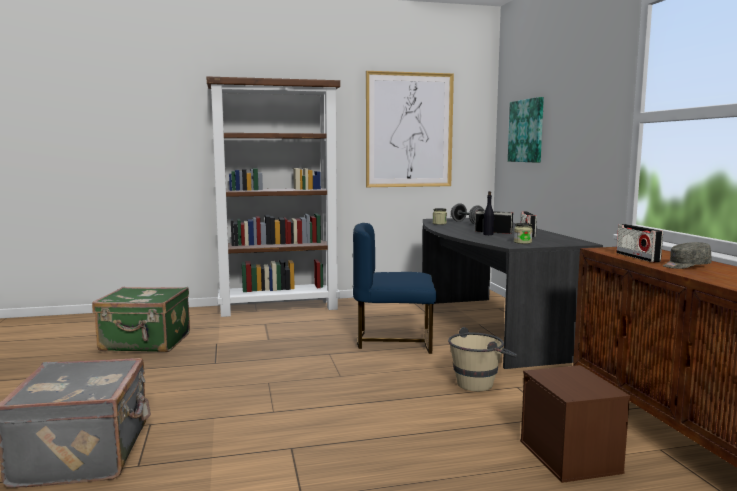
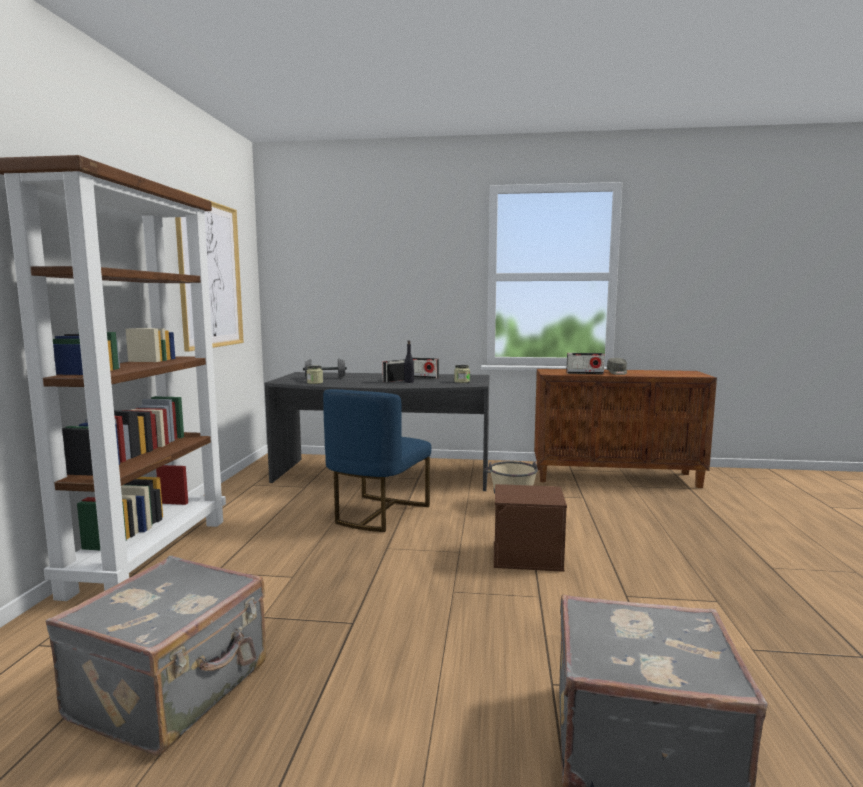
camera: 70 degrees left, 0 degrees up
green suitcase [92,287,190,352] -> grey suitcase [46,556,267,756]
picture [508,97,544,163] -> none
brown storage box [520,365,630,483] -> brown storage box moved to [494,484,567,572]

